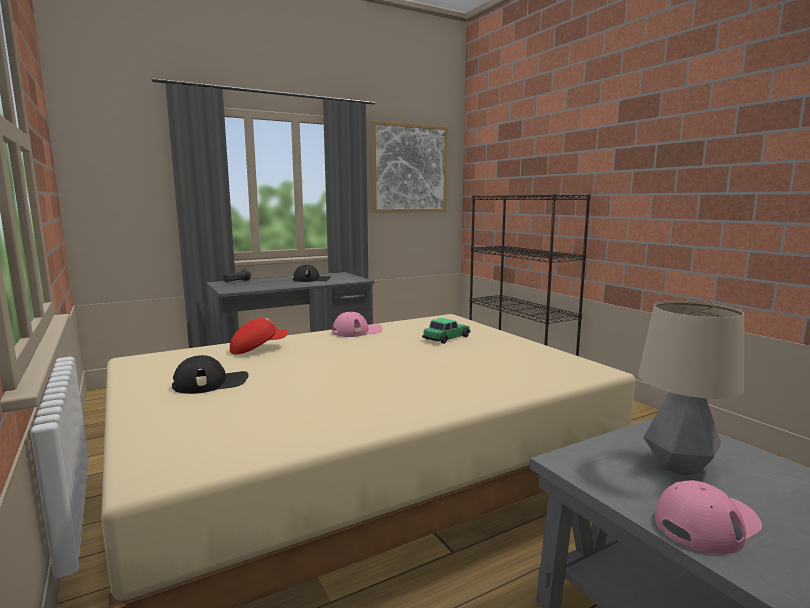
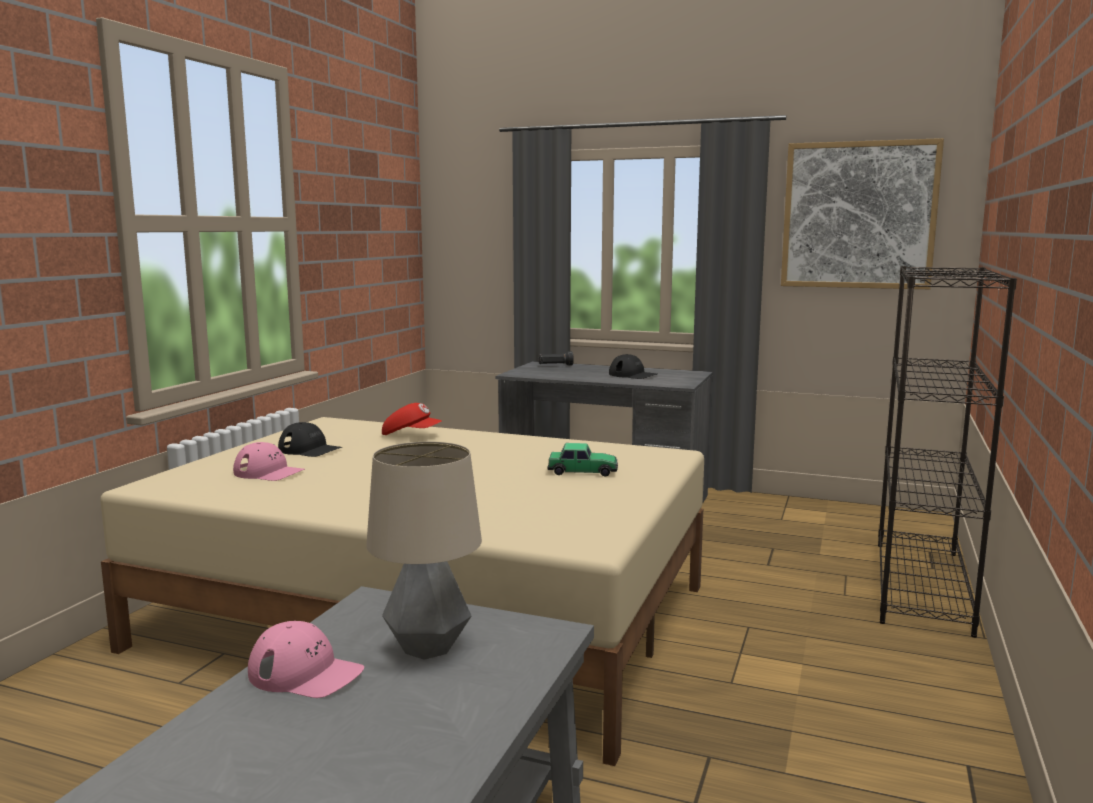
camera: 50 degrees right, 0 degrees up
pink cap [332,312,383,337] -> pink cap moved to [233,442,305,481]

